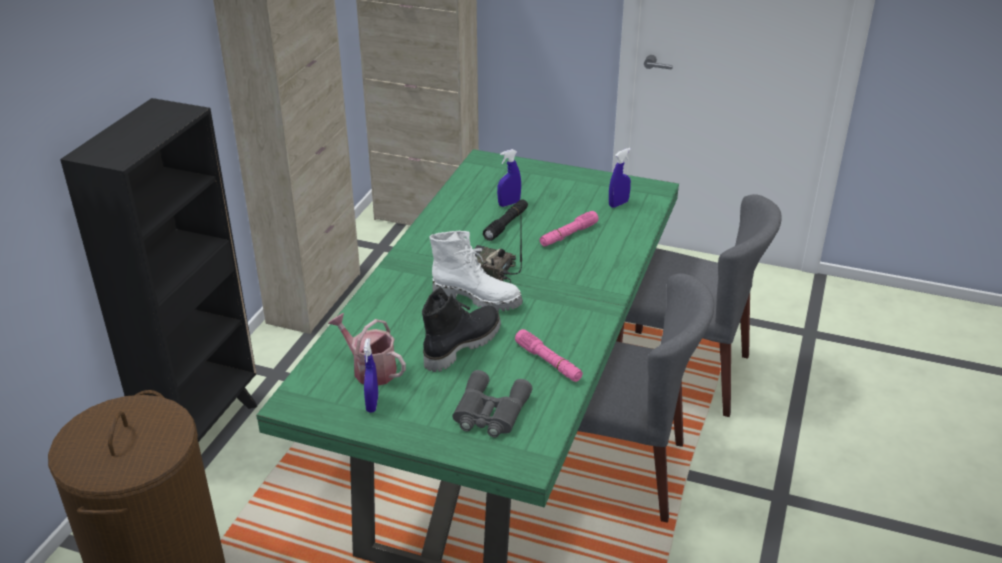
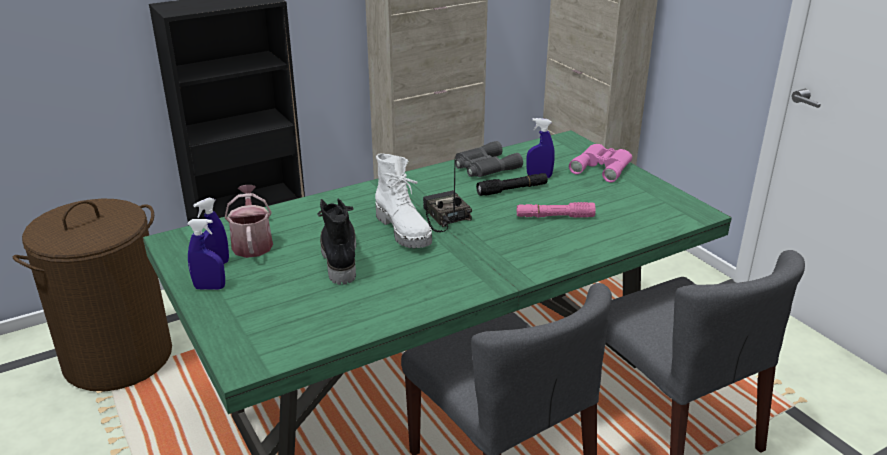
camera: 40 degrees right, 5 degrees down
black boot [422,287,501,372] -> black boot turned 90 degrees counterclockwise [317,199,356,285]
grey binoculars [452,370,533,437] -> grey binoculars moved to [455,141,523,177]
pink flashlight [515,329,583,382] -> none
blue spray bottle [609,148,631,208] -> blue spray bottle moved to [187,219,225,290]
none -> pink binoculars [569,144,632,182]

